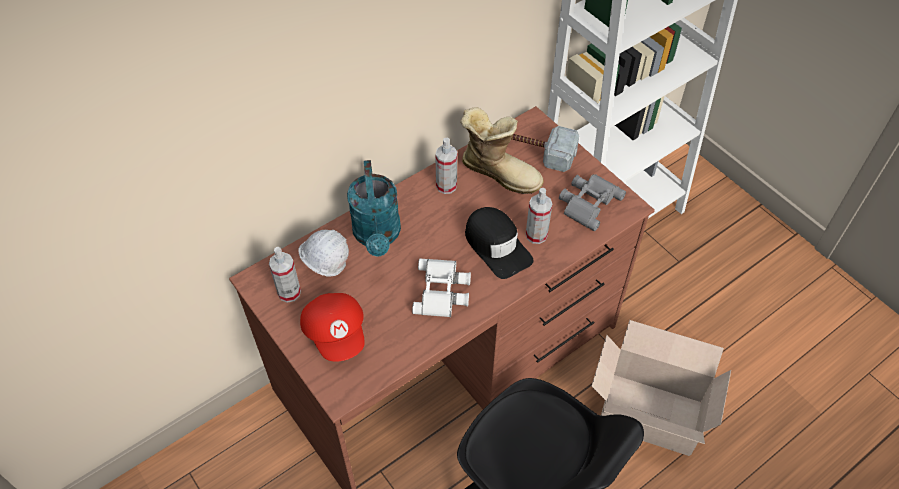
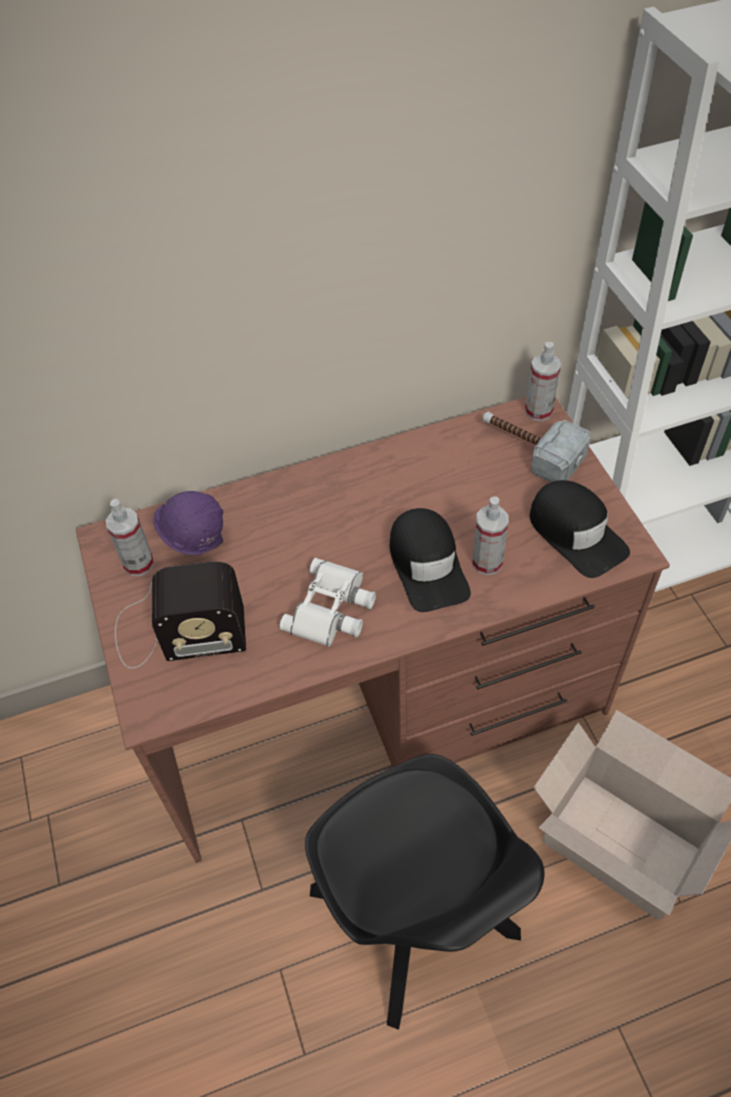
camera: 20 degrees right, 0 degrees up
white hard hat [298,230,349,277] -> purple hard hat [153,491,224,555]
red cap [300,293,365,362] -> radio [115,561,246,669]
turquoise watering can [347,160,401,257] -> none
spray bottle [435,138,457,194] -> spray bottle moved to [525,342,561,421]
boot [460,107,544,194] -> none
grey binoculars [559,174,626,231] -> black cap [530,480,630,578]

